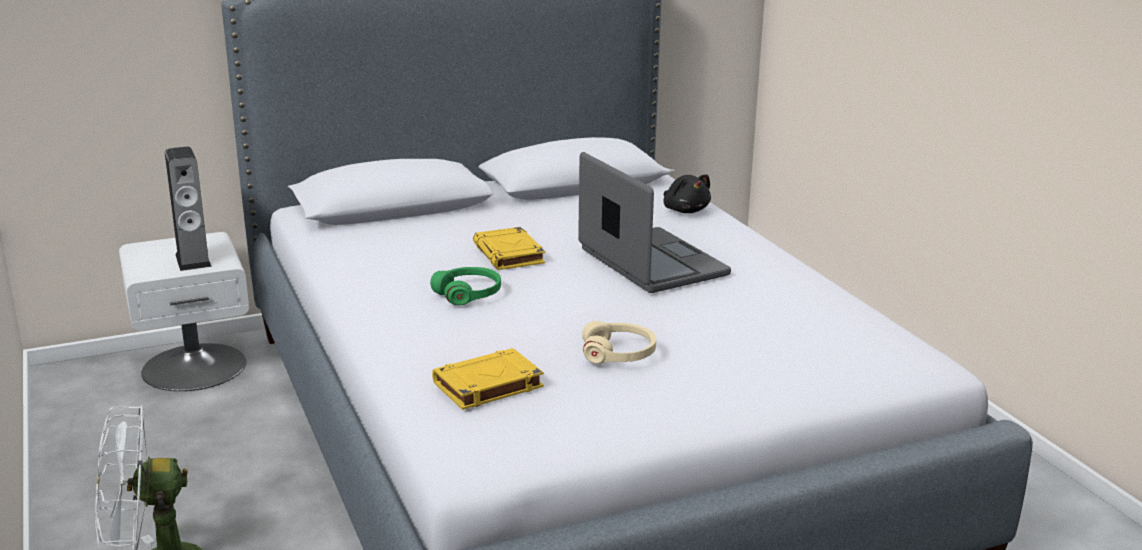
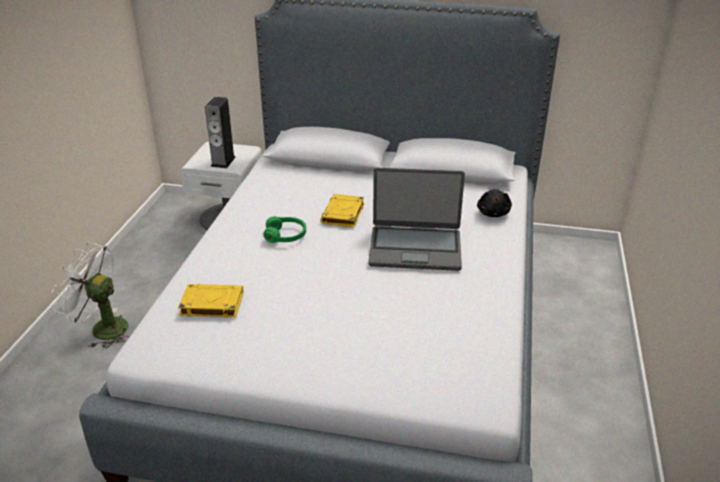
camera: 35 degrees right, 10 degrees up
laptop [578,152,731,293] -> laptop turned 90 degrees clockwise [368,168,465,271]
beige headphones [582,321,656,364] -> none

